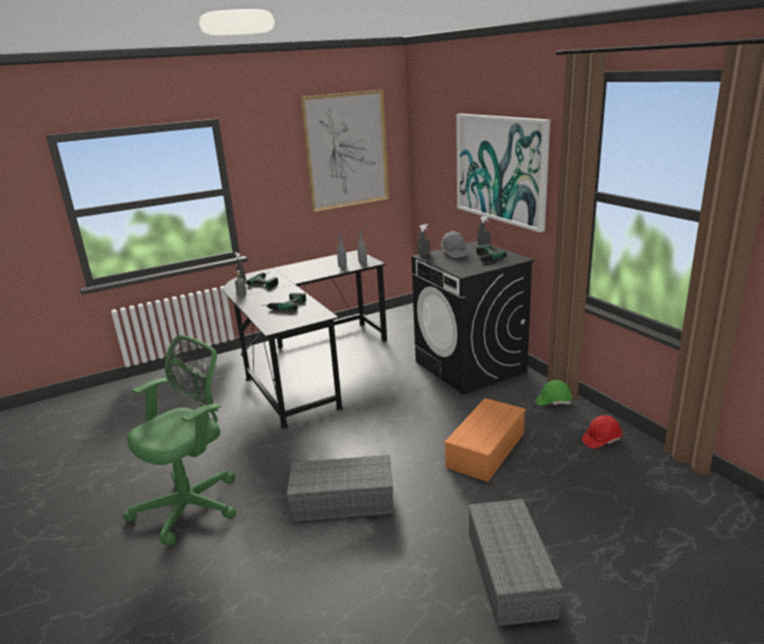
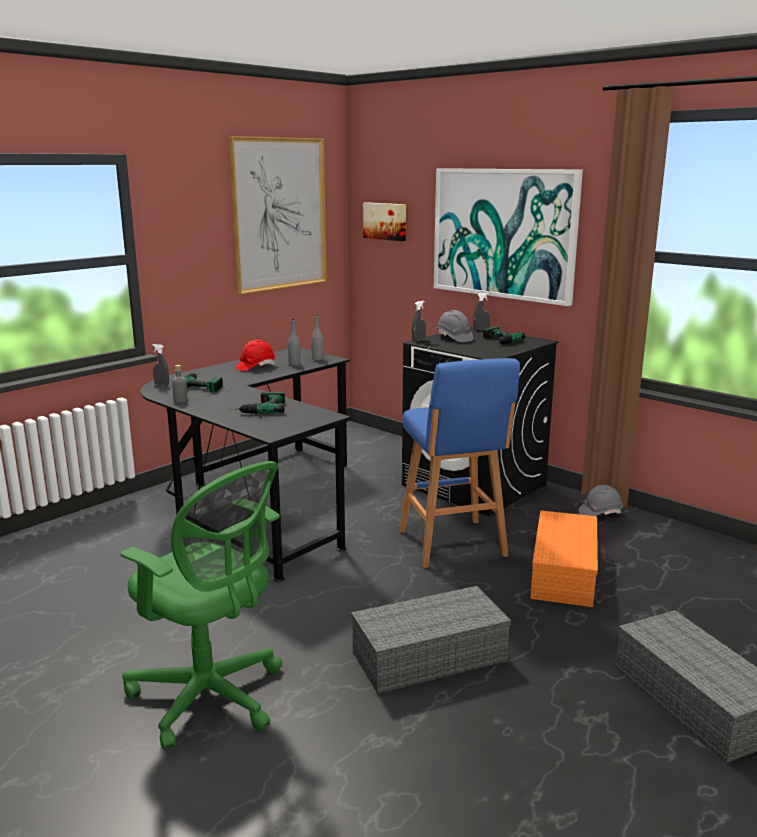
camera: 20 degrees left, 5 degrees down
green office chair [123,335,236,546] -> green office chair turned 105 degrees clockwise [120,461,282,750]
green hard hat [536,380,572,406] -> grey hard hat [578,485,623,516]
red hard hat [582,415,622,448] -> red hard hat moved to [236,340,276,371]
none -> picture [363,202,406,241]
none -> blue stool [399,358,520,568]

